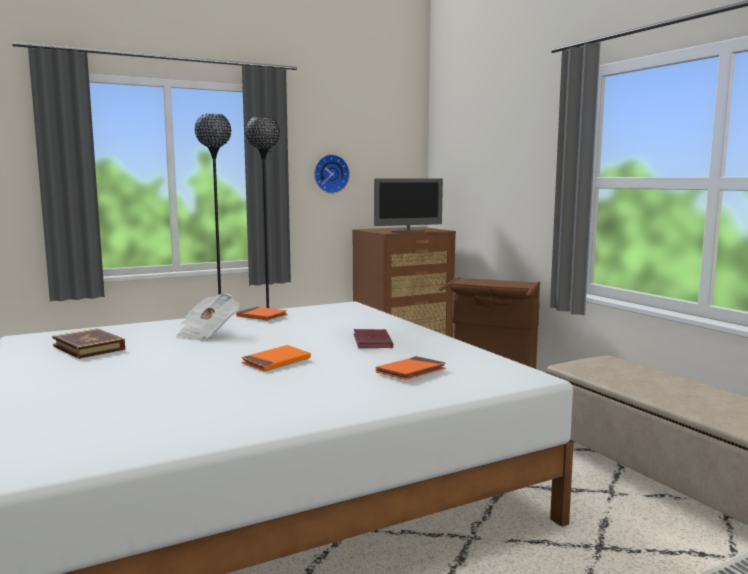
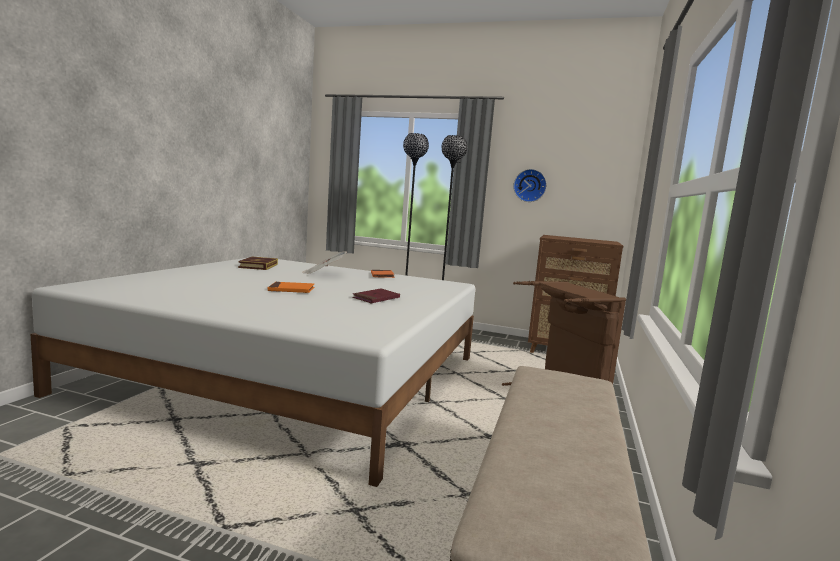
camera: 45 degrees right, 0 degrees up
monitor [374,179,443,233] -> none
orange book [376,356,446,380] -> none

